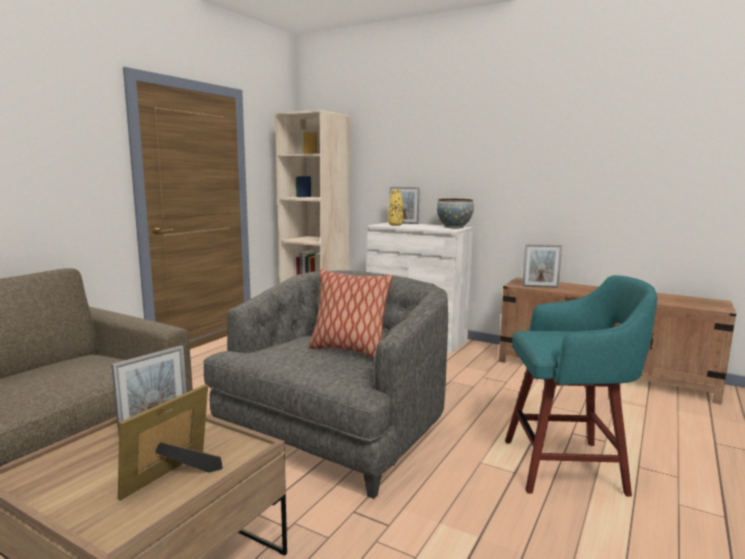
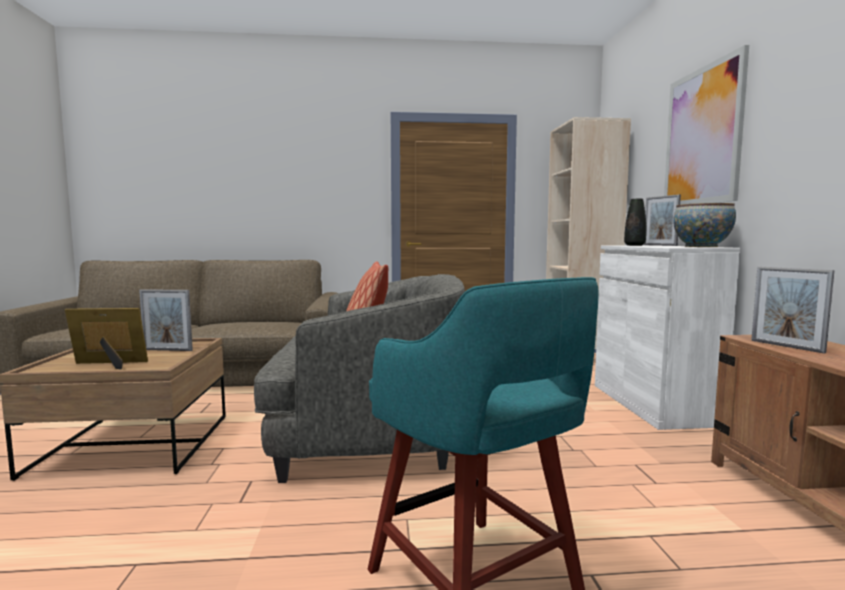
camera: 55 degrees right, 5 degrees down
yellow vase [388,190,403,226] -> black vase [624,199,646,246]
none -> picture [664,45,749,205]

